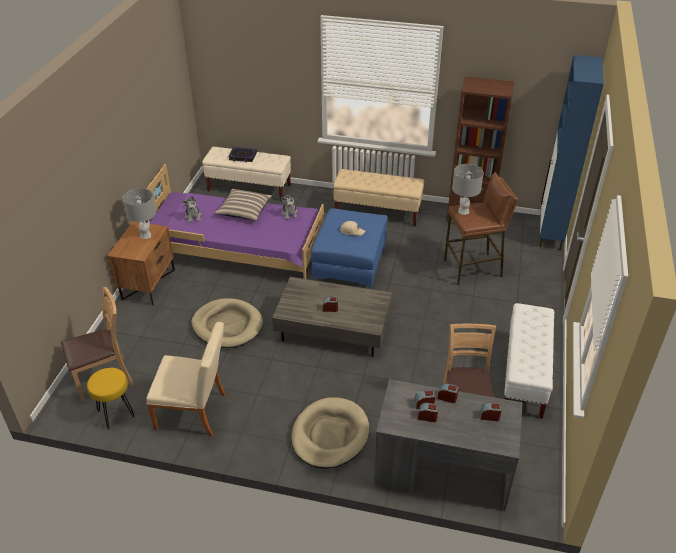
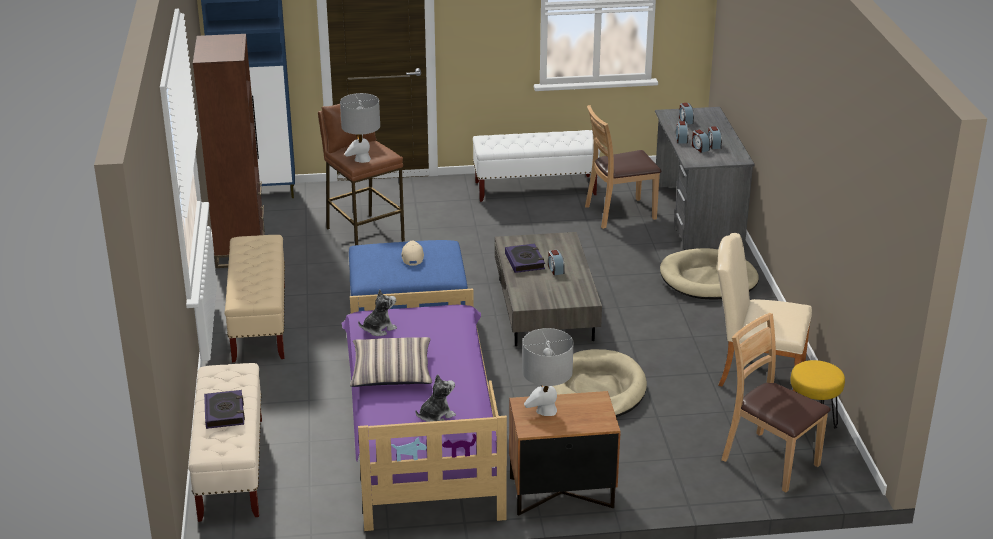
camera: 110 degrees left, 10 degrees down
beige chair [146,322,226,436] -> beige chair turned 60 degrees counterclockwise [717,233,812,392]
none -> book [505,244,545,273]

